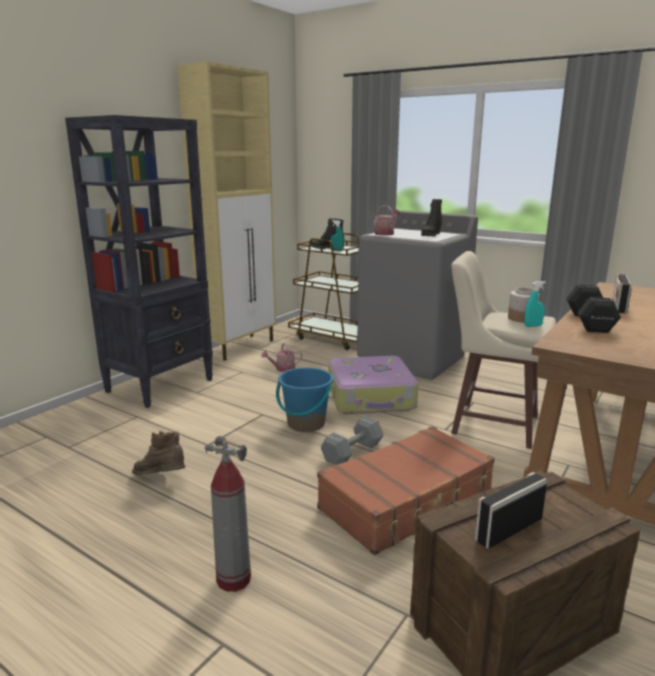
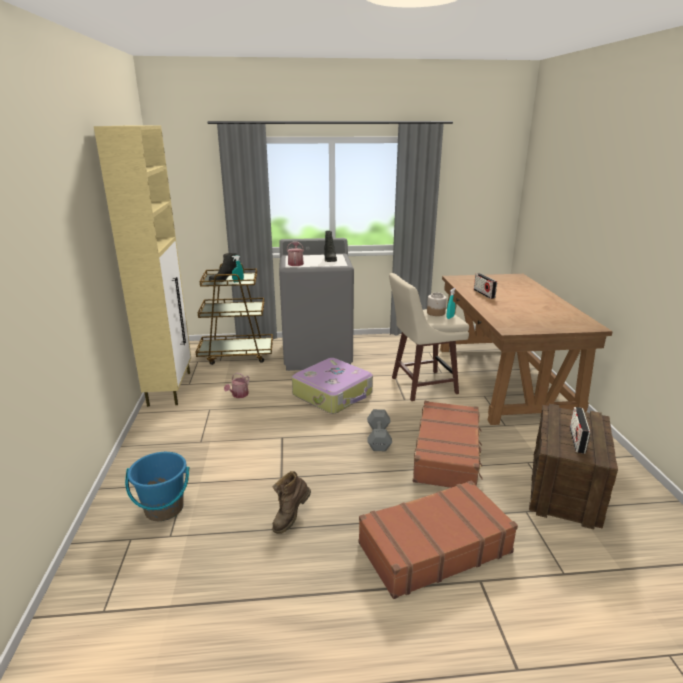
camera: 40 degrees left, 5 degrees up
black bookcase [65,115,213,408] -> none
brown boot [132,431,185,475] -> brown boot turned 45 degrees counterclockwise [272,471,311,534]
fire extinguisher [205,436,251,592] -> brown suitcase [359,480,518,599]
blue bucket [276,367,333,432] -> blue bucket moved to [125,452,189,521]
black dumbbell [566,284,621,333] -> none

